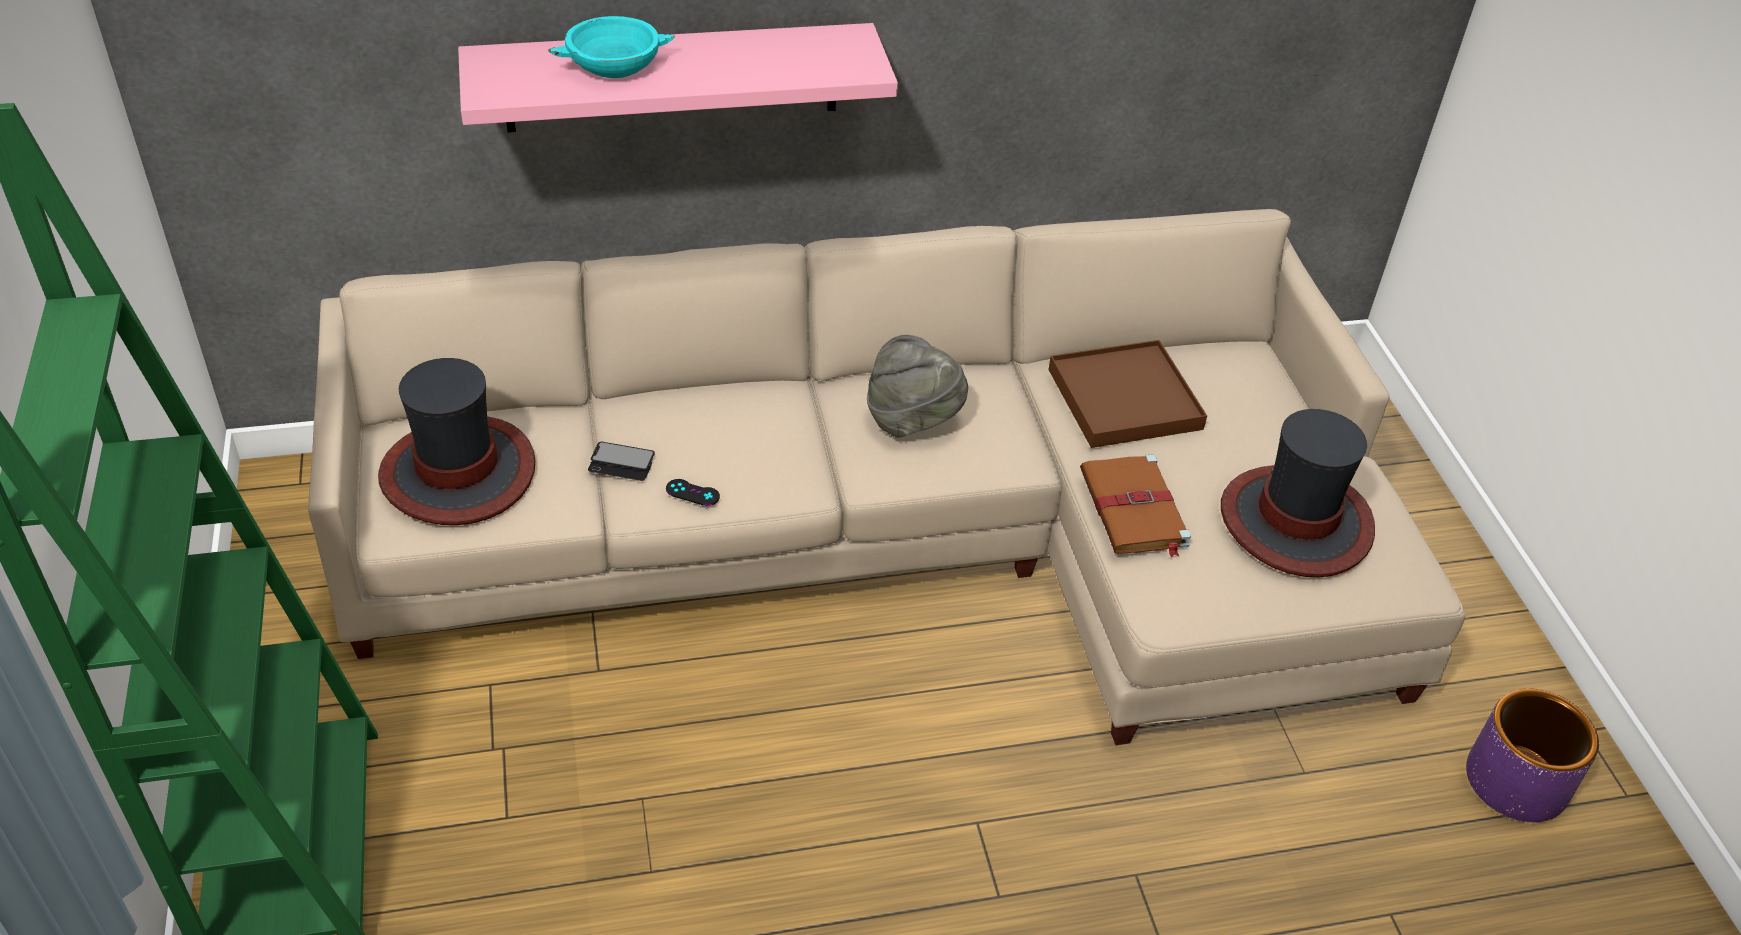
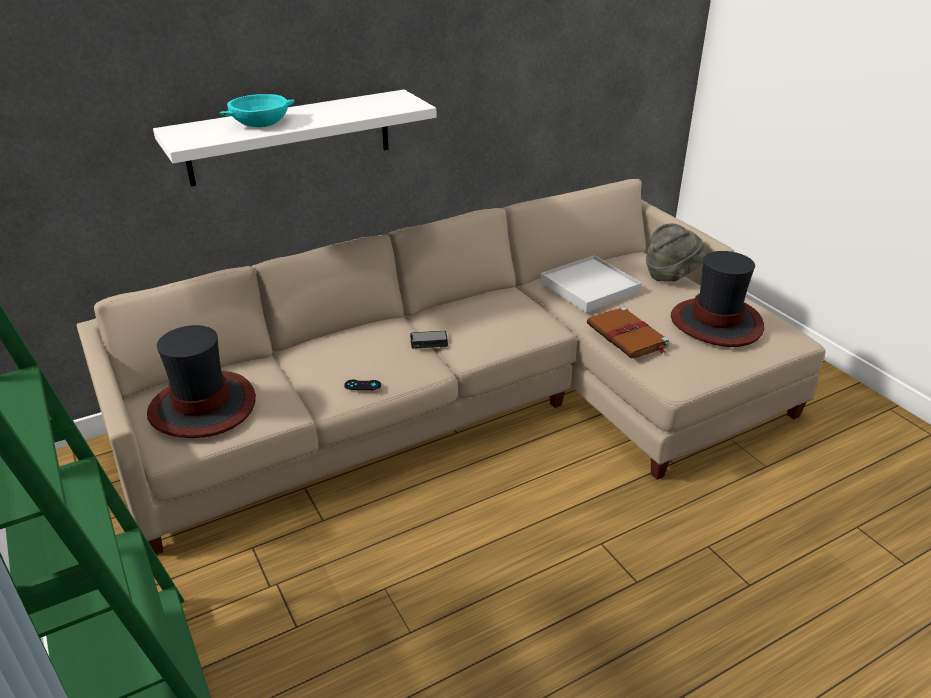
camera: 15 degrees left, 10 degrees down
pink shelf [458,23,898,132] -> white shelf [153,90,437,186]
phone [588,441,655,481] -> phone moved to [410,331,448,349]
grey hat [867,335,968,438] -> grey hat moved to [646,224,705,282]
brown tray [1049,340,1207,448] -> white tray [540,255,642,313]
purple planter [1466,688,1599,822] -> none

